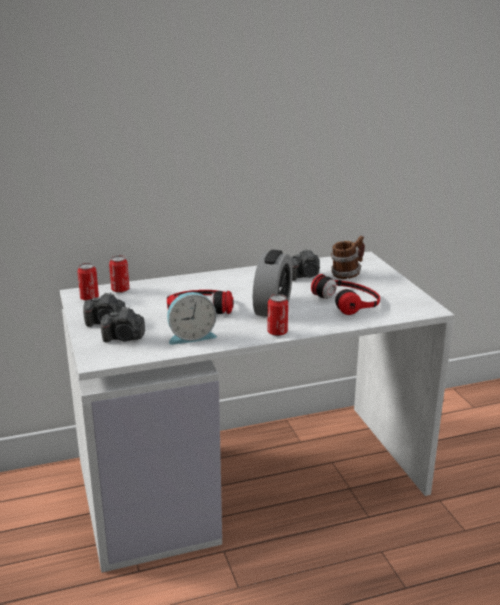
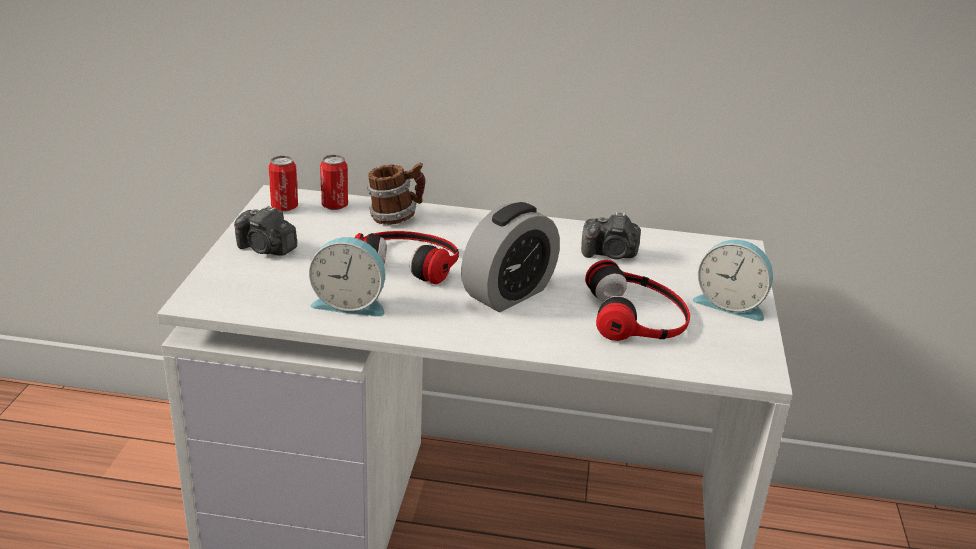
camera: 25 degrees right, 5 degrees up
camera [101,307,145,343] -> none
can [268,294,288,336] -> none
mug [331,236,365,279] -> mug moved to [367,163,425,225]
none -> alarm clock [693,240,773,321]

